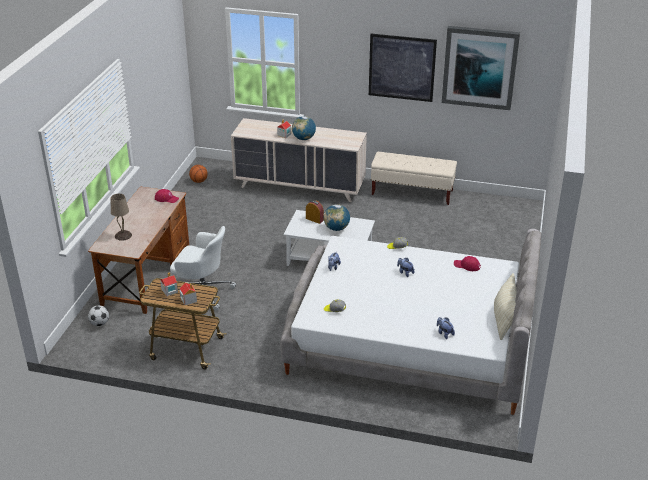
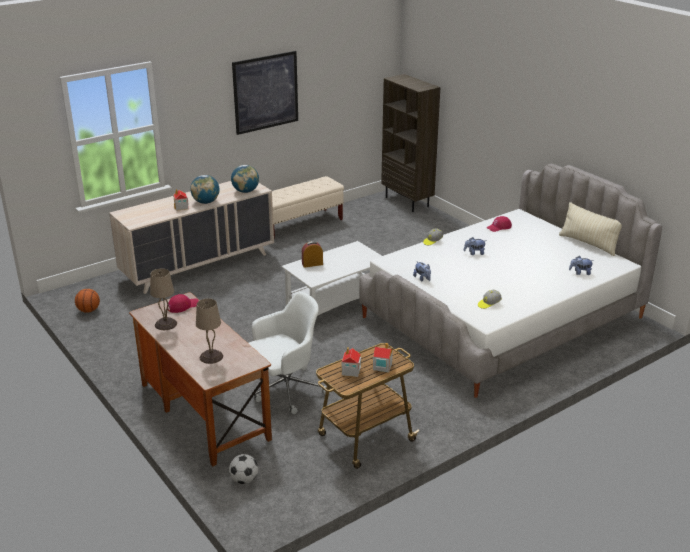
camera: 50 degrees left, 5 degrees down
globe [324,204,350,231] -> globe moved to [231,165,259,193]
picture [442,26,520,110] -> none
none -> beige table lamp [150,268,177,330]
none -> brown bookcase [381,74,440,212]

